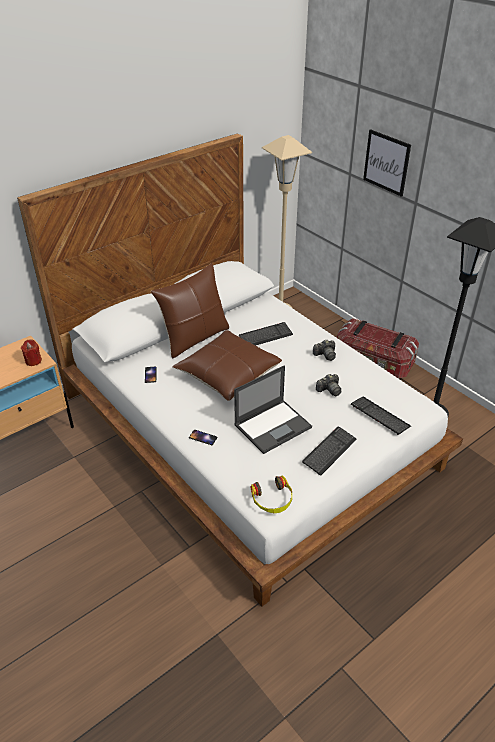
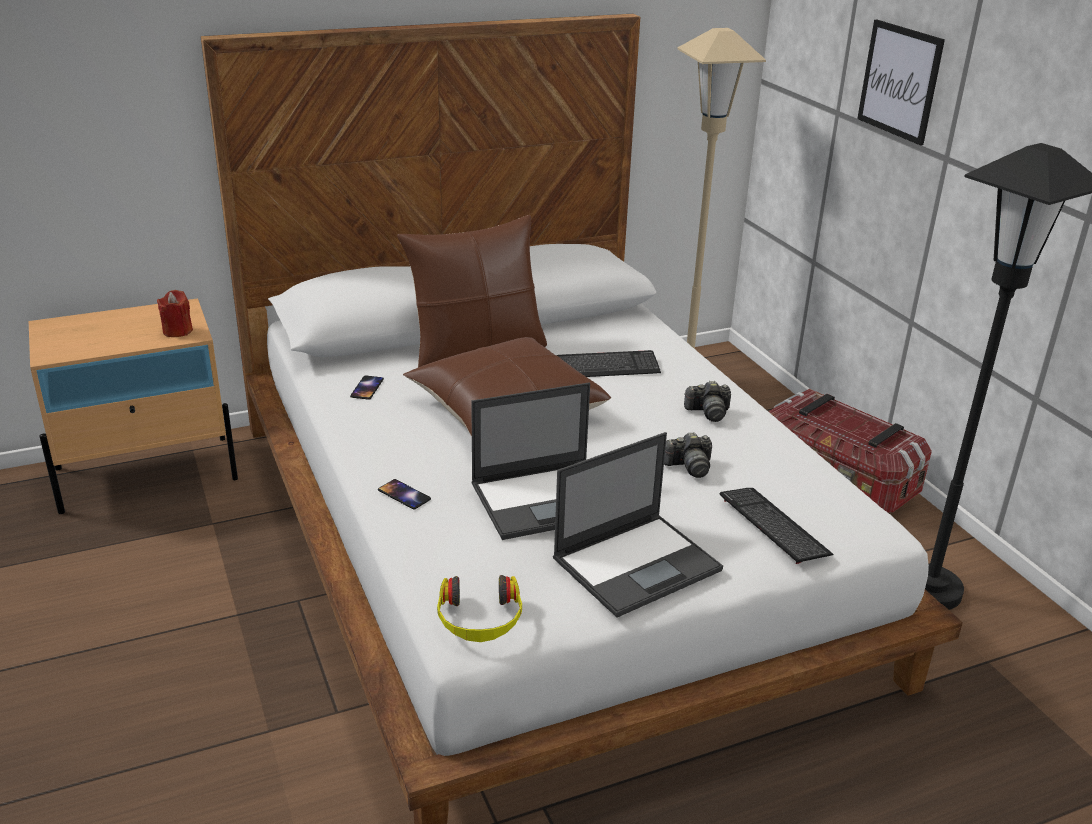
camera: 15 degrees right, 10 degrees down
keyboard [302,426,357,476] -> laptop [553,432,723,618]

